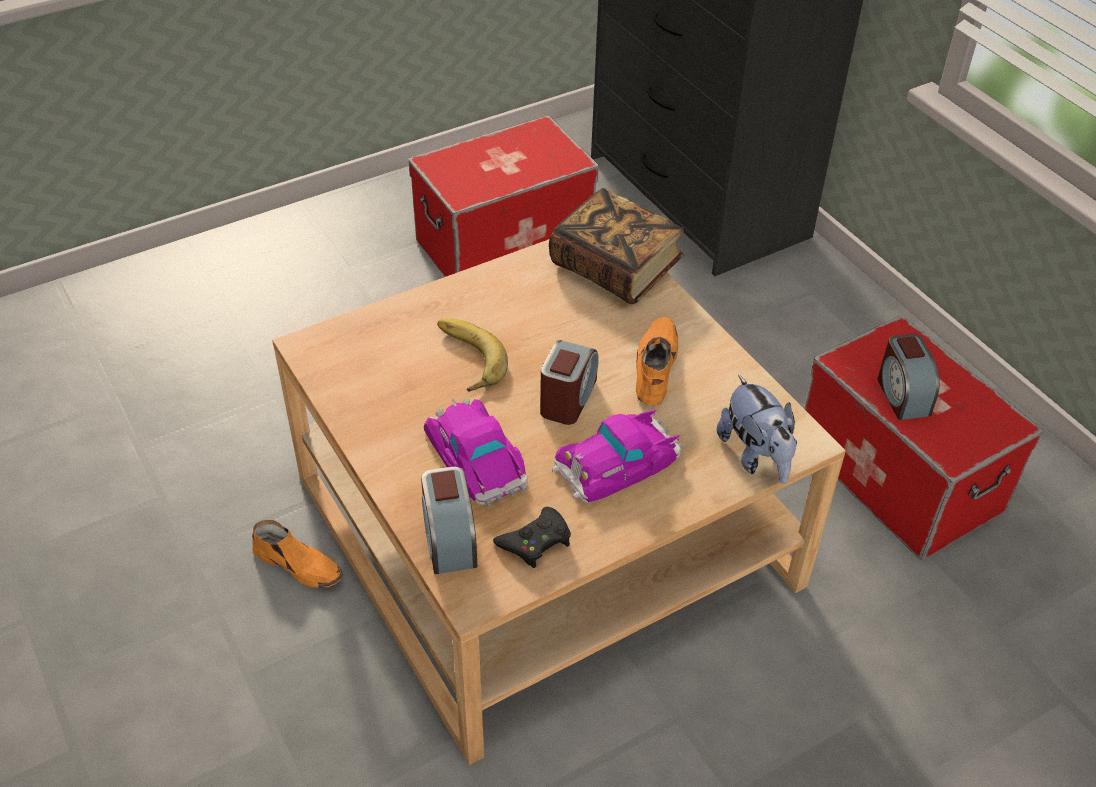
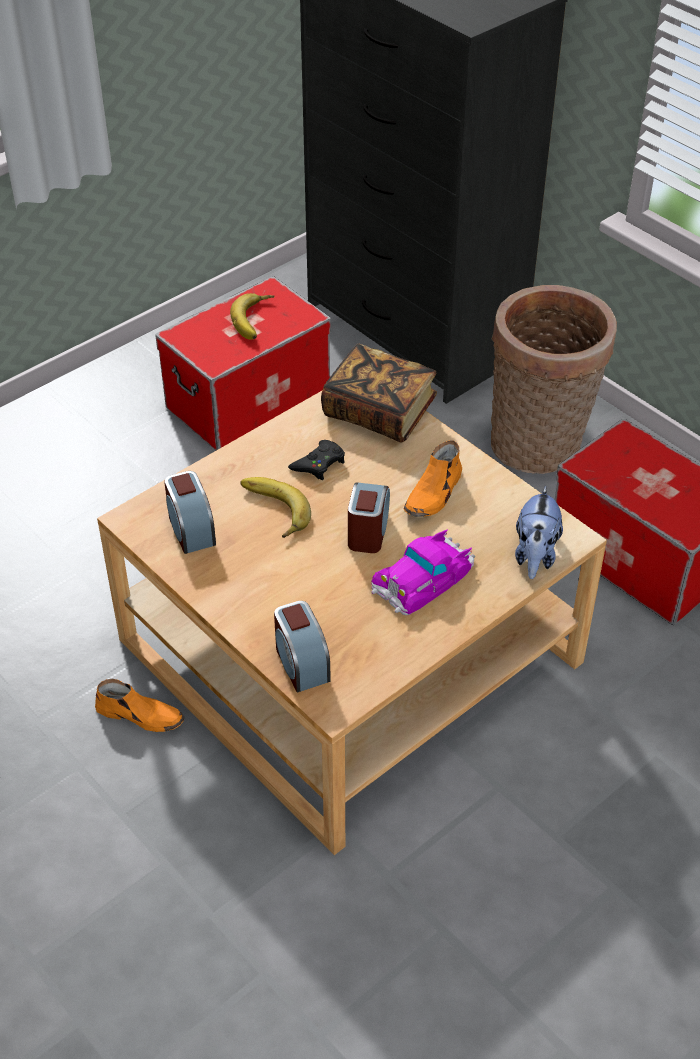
camera: 10 degrees left, 0 degrees up
toy car [424,398,528,506] -> none
black game controller [493,507,571,568] -> black game controller moved to [288,440,345,480]
orange shoe [636,317,678,406] -> orange shoe turned 150 degrees counterclockwise [404,440,462,517]
plush toy [717,375,797,484] -> plush toy turned 45 degrees clockwise [515,485,563,579]
alarm clock [878,334,940,420] -> alarm clock moved to [164,471,216,554]
none -> banana [230,293,274,340]
none -> basket [491,285,617,474]

